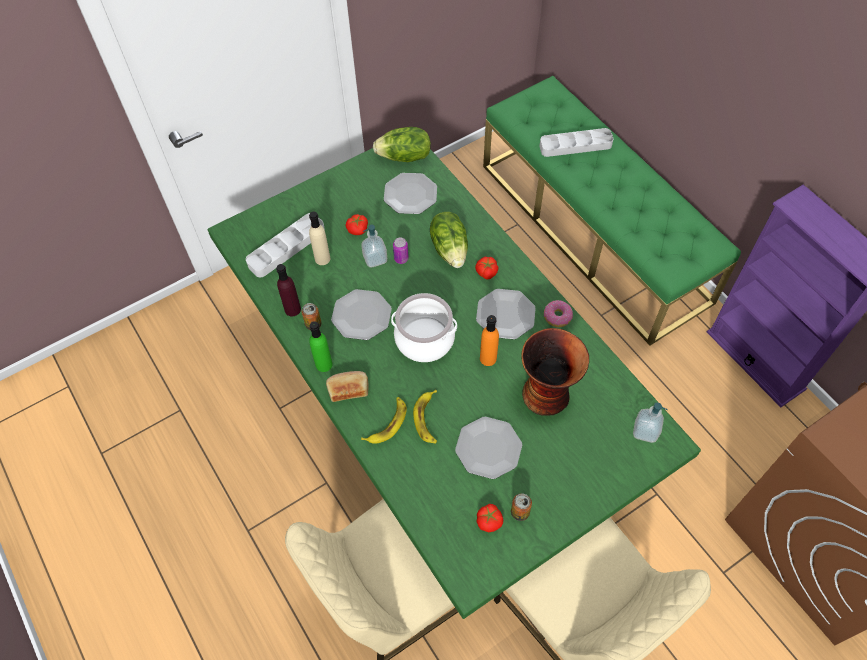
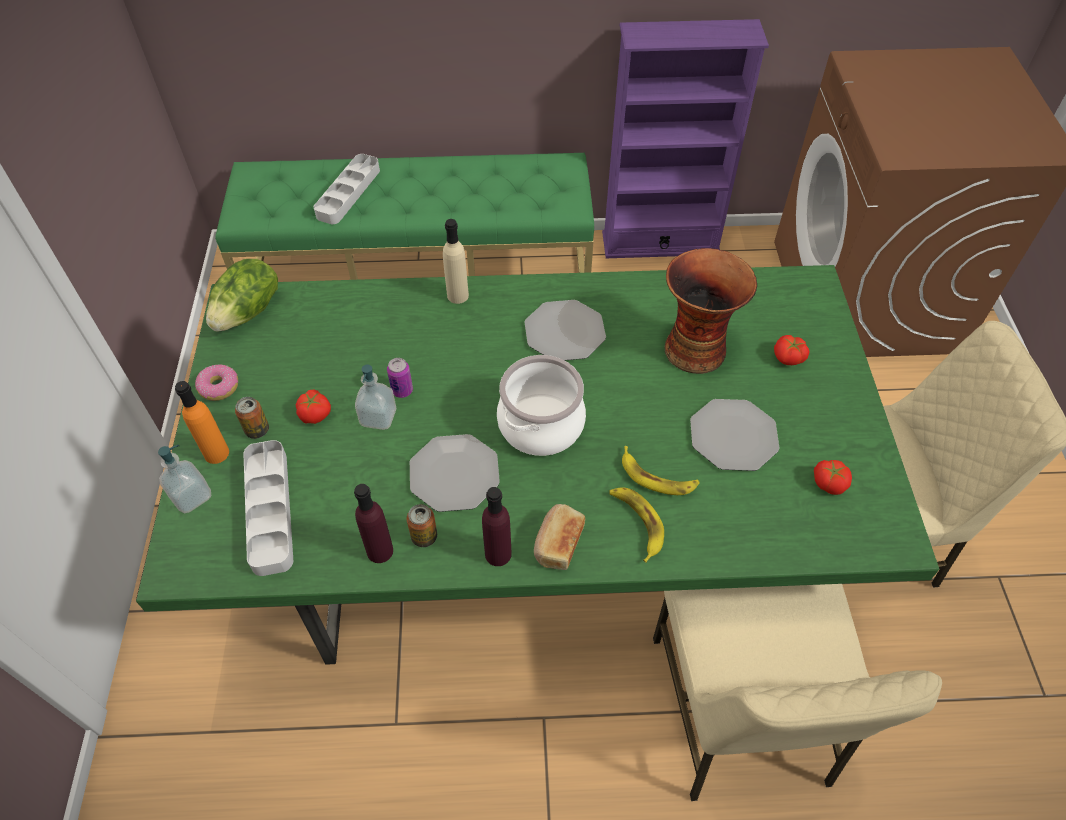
camera: 60 degrees left, 5 degrees down
beige bottle [309,211,331,265] -> beige bottle moved to [443,219,469,304]
green bottle [309,321,333,372] -> purple bottle [482,487,512,566]
plate [384,173,437,214] -> none
lettuce [430,212,468,268] -> none
tomato [475,257,499,279] -> tomato moved to [774,335,810,365]
orange bottle [480,315,499,366] -> orange bottle moved to [175,381,229,464]
can [511,494,532,521] -> can moved to [235,397,269,439]
donut [544,300,573,327] -> donut moved to [195,365,238,401]
soap dispenser [633,402,668,443] -> soap dispenser moved to [158,445,212,513]

